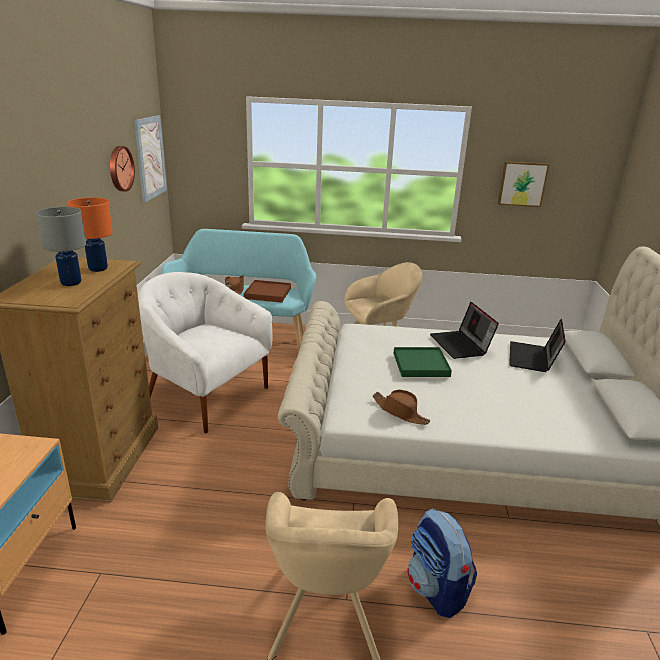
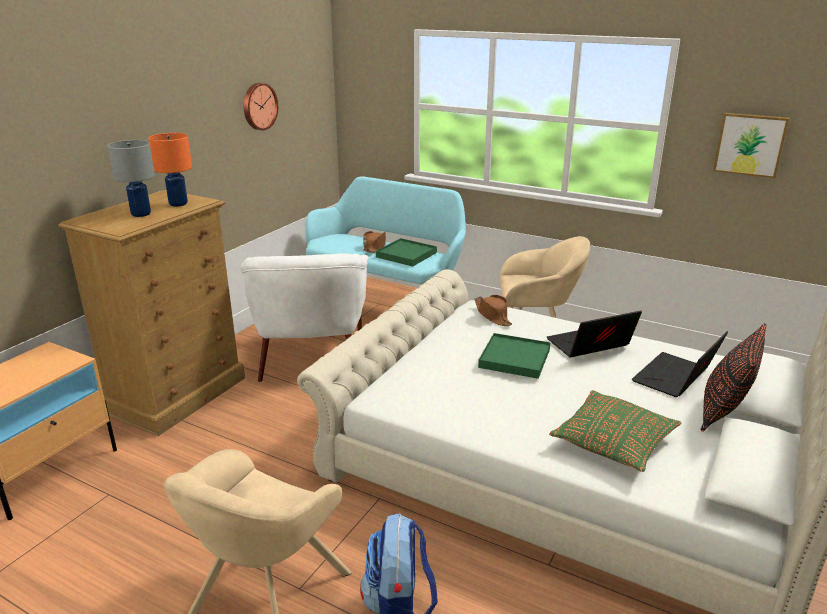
camera: 25 degrees right, 0 degrees up
picture [134,115,167,202] -> none
white armchair [138,272,273,433] -> white armchair turned 150 degrees counterclockwise [240,253,369,382]
brown tray [244,280,291,303] -> green tray [376,238,437,266]
brown hat [373,390,430,425] -> brown hat moved to [474,295,512,326]
laptop [430,302,499,359] -> laptop turned 60 degrees clockwise [547,311,642,357]
none -> green pillow [549,390,681,472]
none -> black pillow [701,323,766,432]

